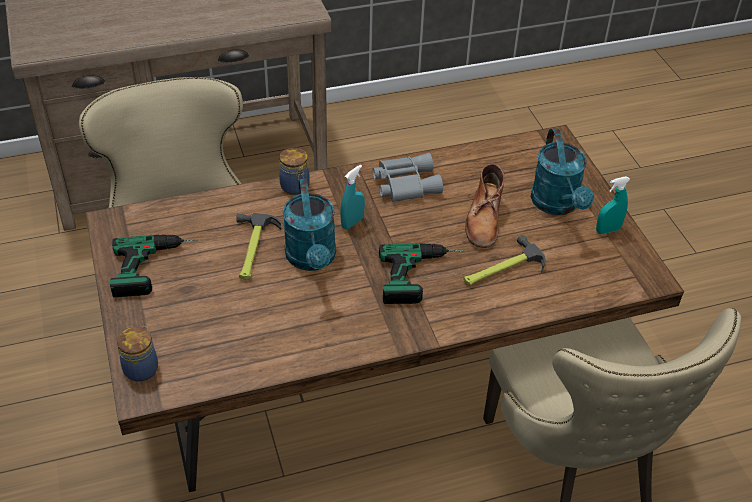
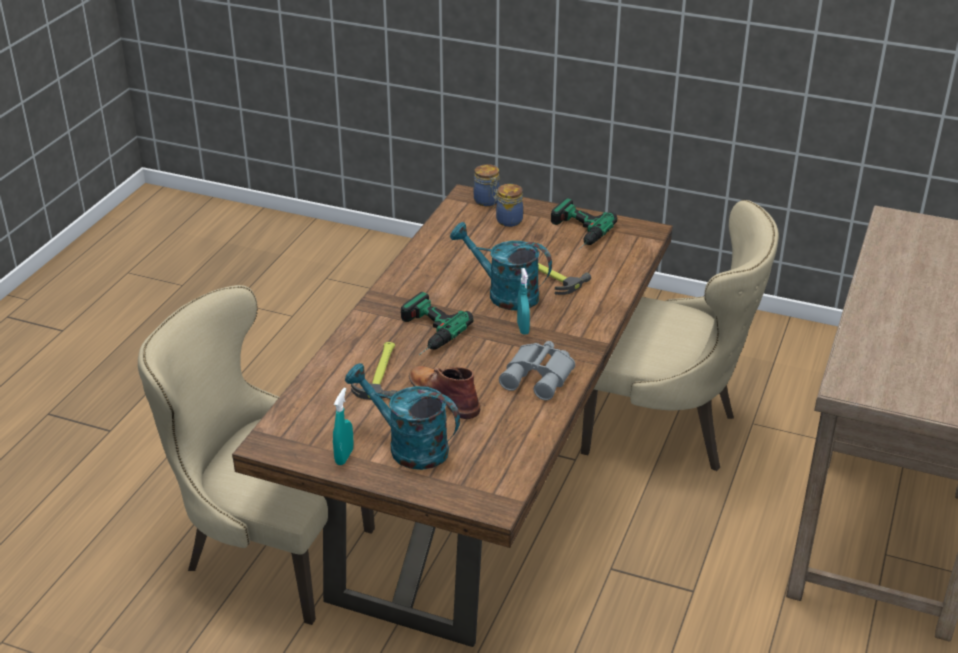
camera: 130 degrees right, 10 degrees down
jar [279,148,310,195] -> jar moved to [493,184,523,227]

